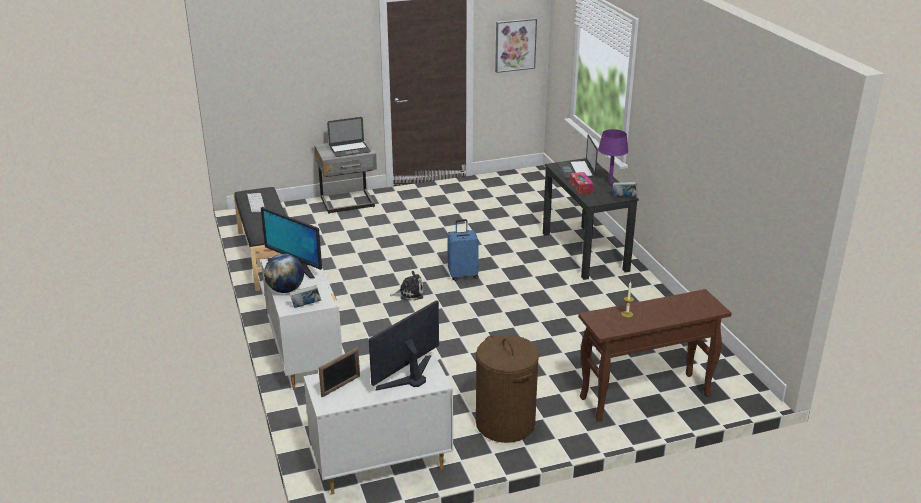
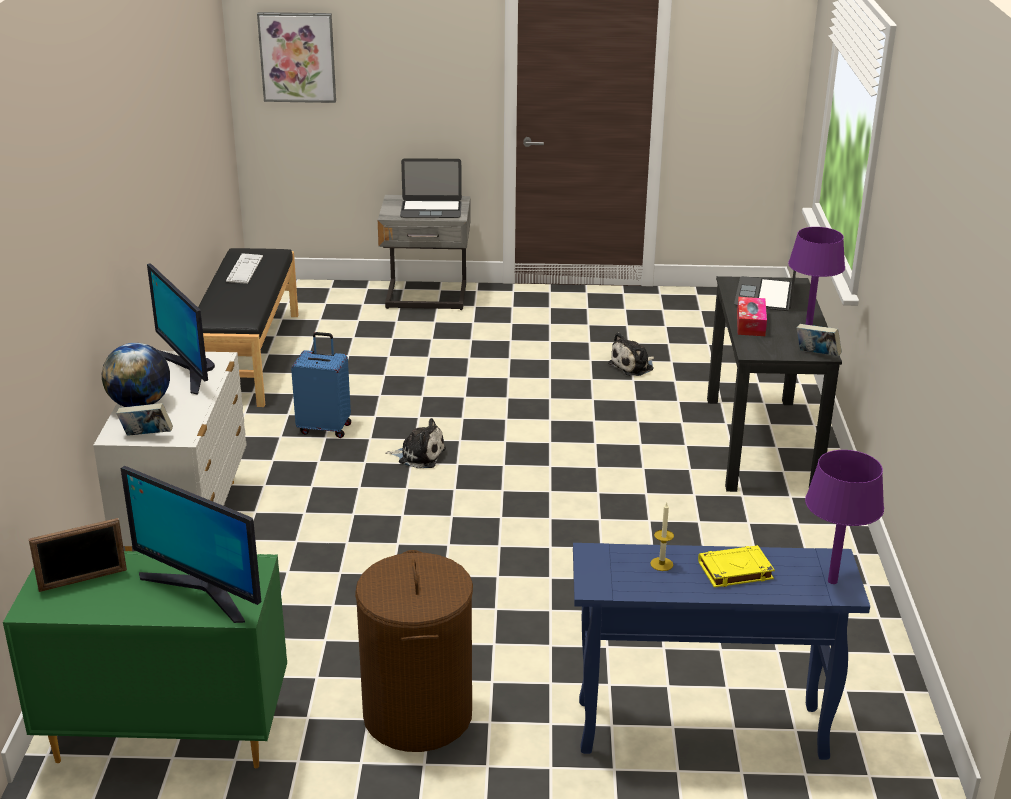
camera: 20 degrees right, 0 degrees up
white dresser [304,351,453,495] -> green dresser [3,551,287,768]
monitor [369,300,439,390] -> monitor turned 120 degrees counterclockwise [121,466,261,623]
blue suitcase [447,219,479,281] -> blue suitcase moved to [291,332,351,438]
picture [495,18,537,73] -> picture moved to [257,12,336,103]
brown console table [578,289,732,422] -> blue console table [573,543,870,760]
none -> plush toy [608,332,655,376]
none -> yellow book [698,545,775,588]
none -> purple table lamp [805,450,884,584]

